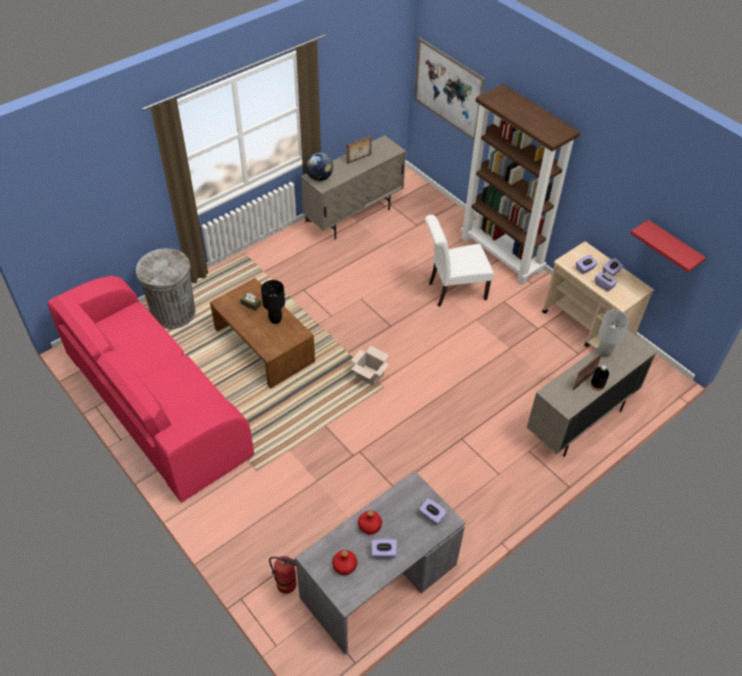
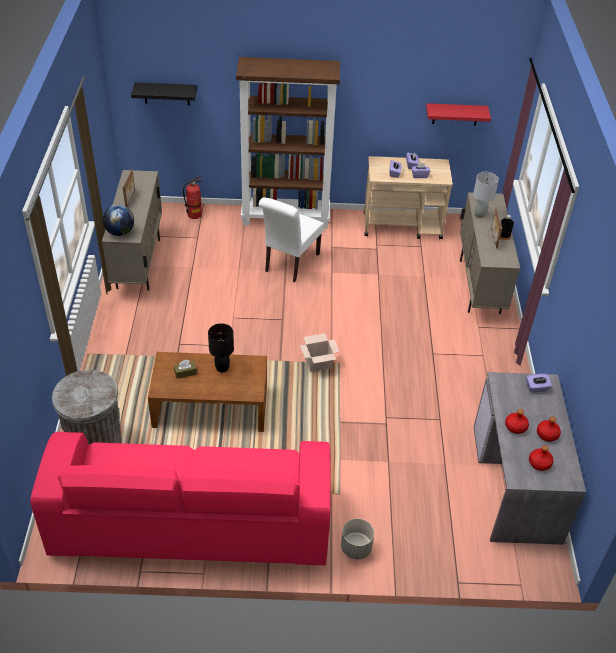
camera: 50 degrees left, 5 degrees down
fire extinguisher [269,556,296,594] -> fire extinguisher moved to [183,176,202,219]
purple tissue box [371,539,397,558] -> red bottle [537,417,561,442]
picture [414,37,485,141] -> black shelf [131,82,197,105]
none -> grey planter [341,518,374,559]

